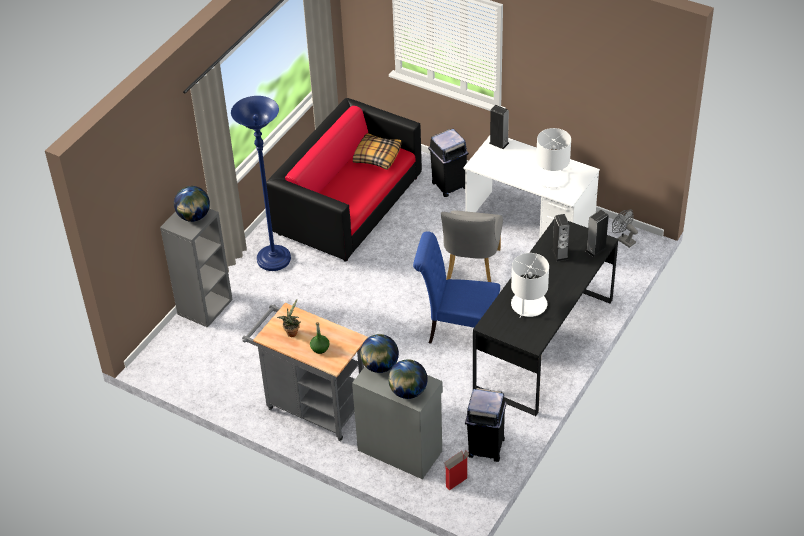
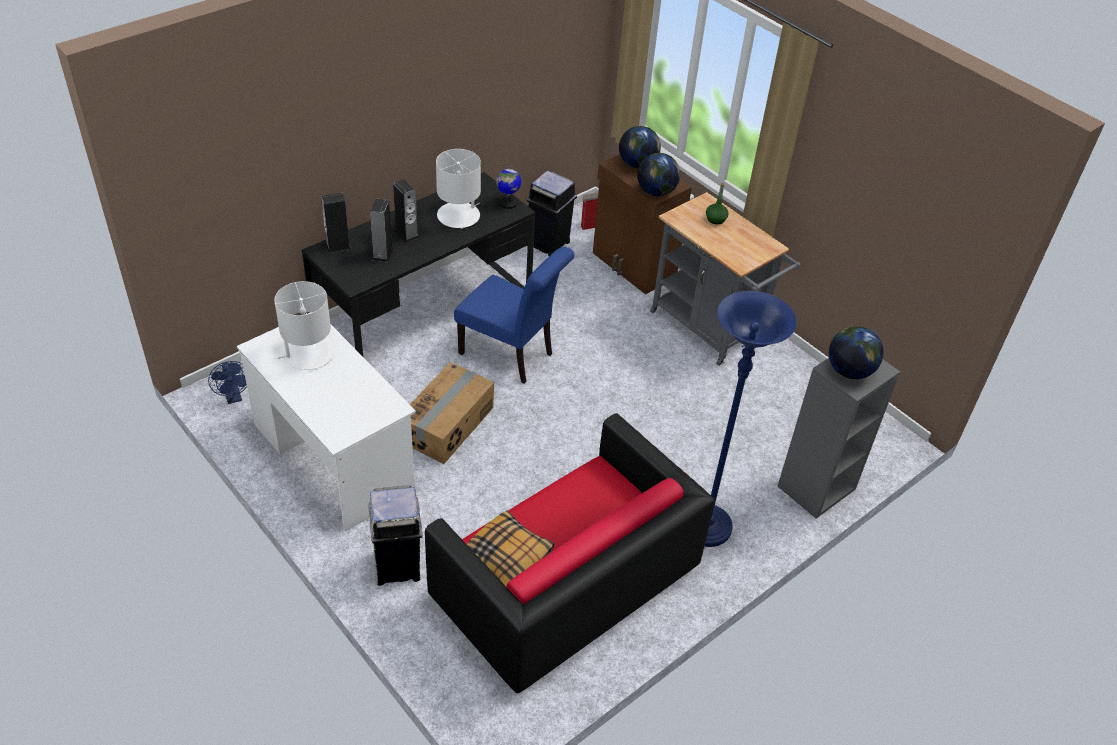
camera: 165 degrees left, 0 degrees up
potted plant [277,299,301,337] -> none
grey cabinet [352,367,443,480] -> brown cabinet [593,154,692,295]
black trash can [428,129,469,197] -> beige trash can [368,485,423,586]
grey chair [441,210,503,282] -> cardboard box [410,362,494,464]
speaker [489,105,509,149] -> speaker moved to [393,179,419,243]
grey fan [612,210,638,248] -> blue fan [208,361,247,404]
none -> globe [496,165,521,209]

